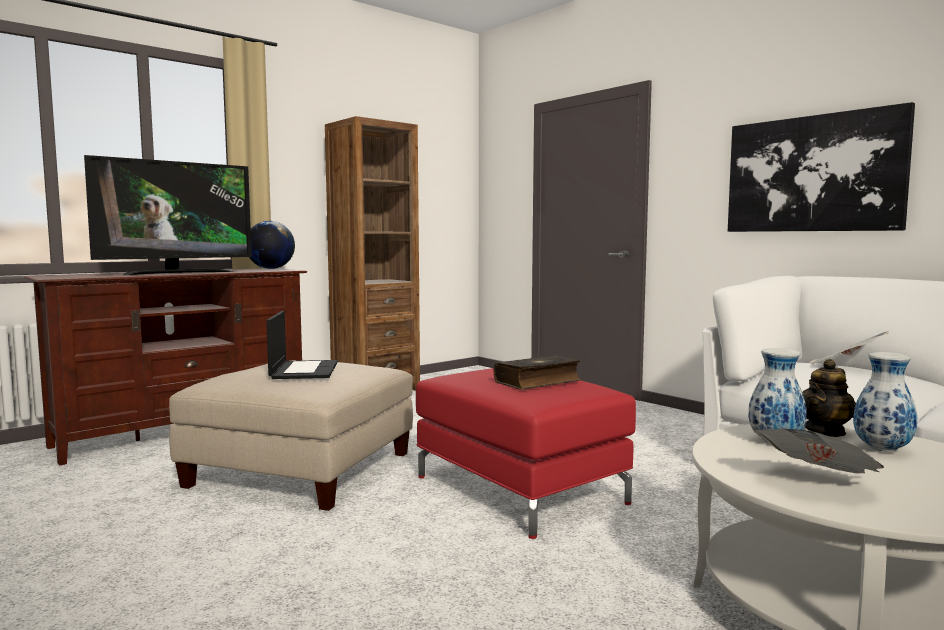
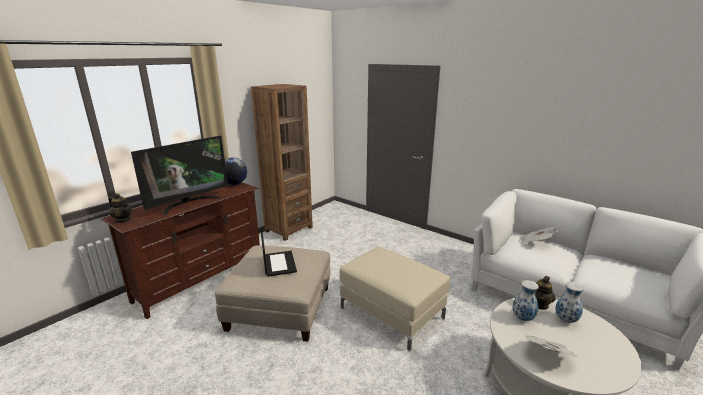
camera: 10 degrees left, 15 degrees up
red ottoman [416,368,636,539] -> beige ottoman [340,246,450,351]
book [494,355,581,390] -> none
picture [728,102,915,232] -> none
none -> teapot [108,193,132,223]

